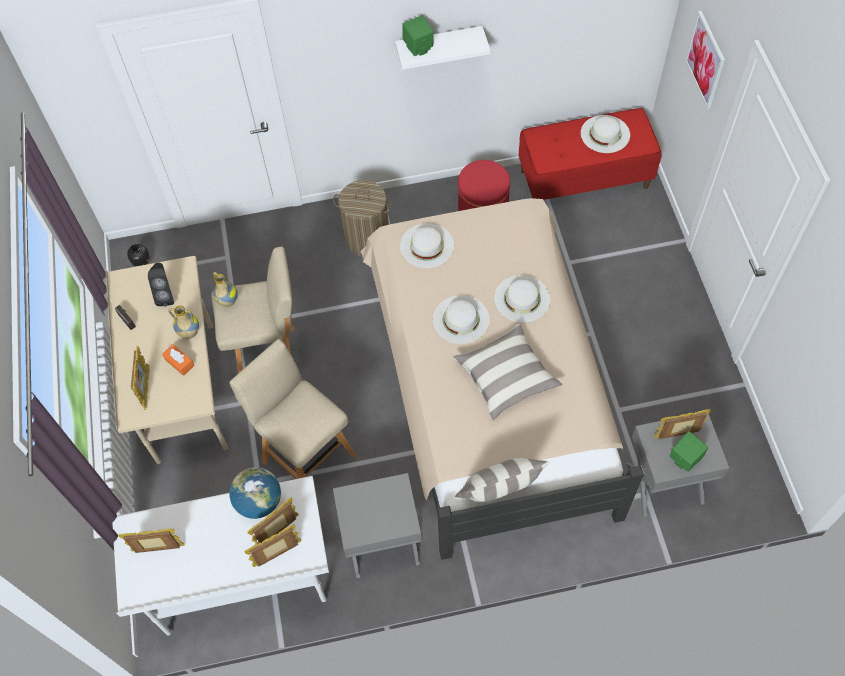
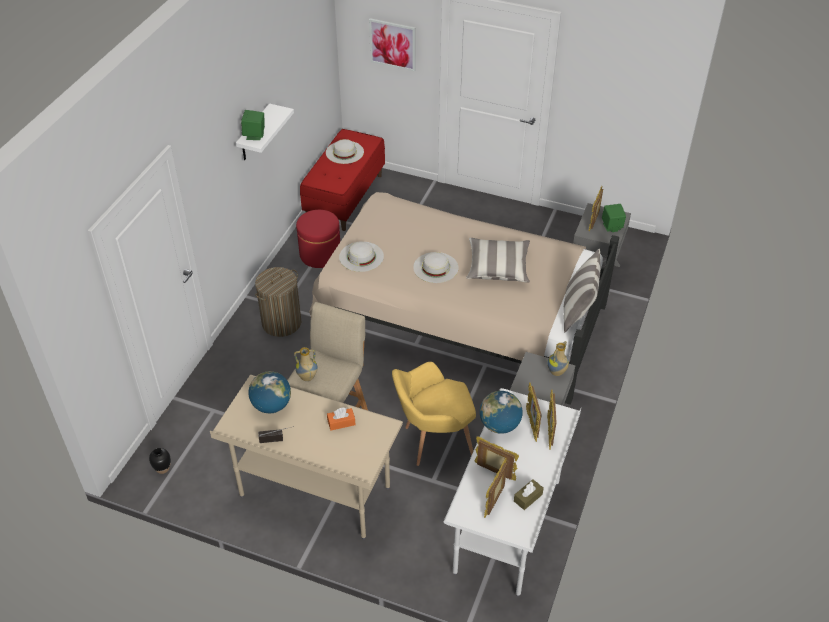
camera: 60 degrees left, 15 degrees down
picture frame [131,346,150,410] -> picture frame moved to [474,436,519,481]
black speaker [148,263,174,307] -> globe [249,371,291,413]
vase [168,305,199,339] -> vase moved to [547,341,569,376]
beige stool [229,339,356,479] -> yellow armchair [392,362,476,466]
white hat [494,275,551,323] -> none
none -> brown tissue box [514,479,544,510]

